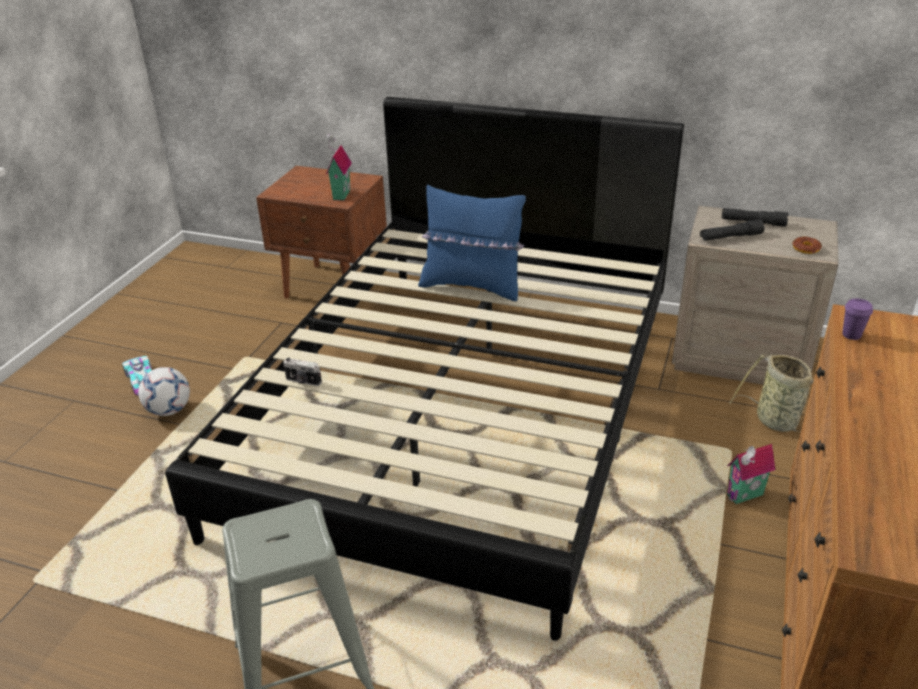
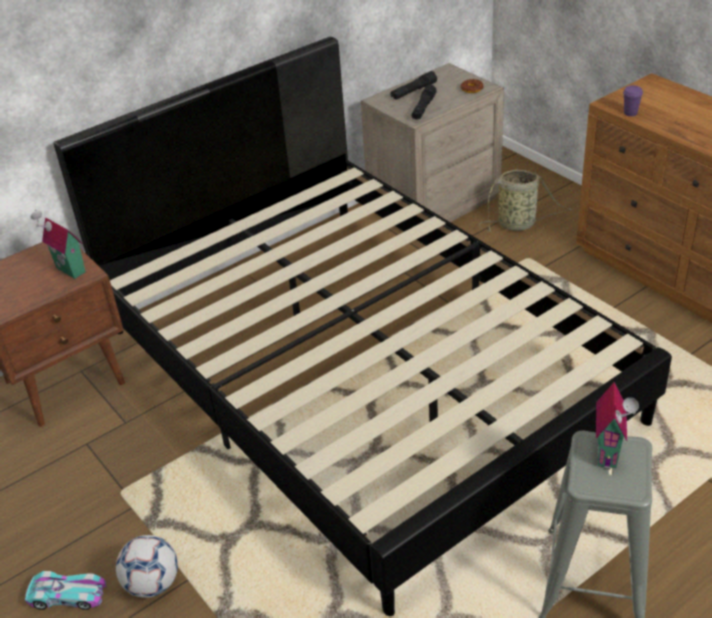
camera: 55 degrees left, 5 degrees up
camera [283,358,322,386] -> none
blue pillow [418,185,526,301] -> none
toy house [727,444,775,504] -> toy house moved to [596,382,639,469]

